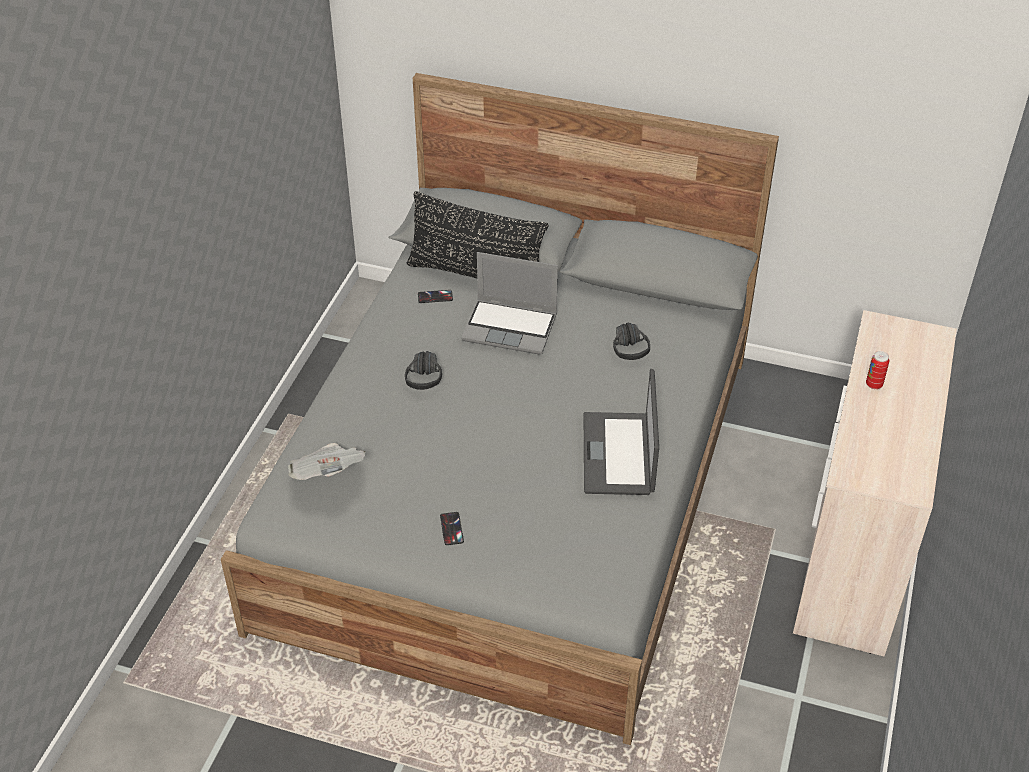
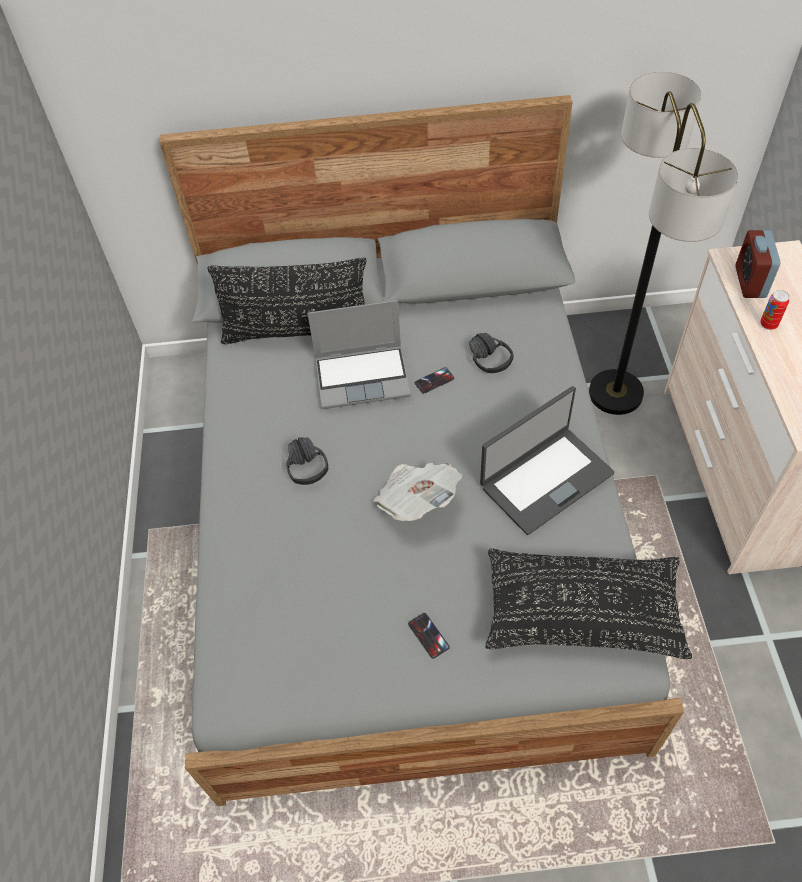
camera: 20 degrees left, 10 degrees up
newspaper [288,443,366,480] -> newspaper moved to [373,463,462,521]
phone [418,290,453,303] -> phone moved to [415,367,454,394]
laptop [584,369,659,495] -> laptop turned 105 degrees counterclockwise [480,386,615,535]
none -> black pillow [485,548,692,659]
none -> floor lamp [589,72,738,415]
none -> alarm clock [735,230,780,298]

